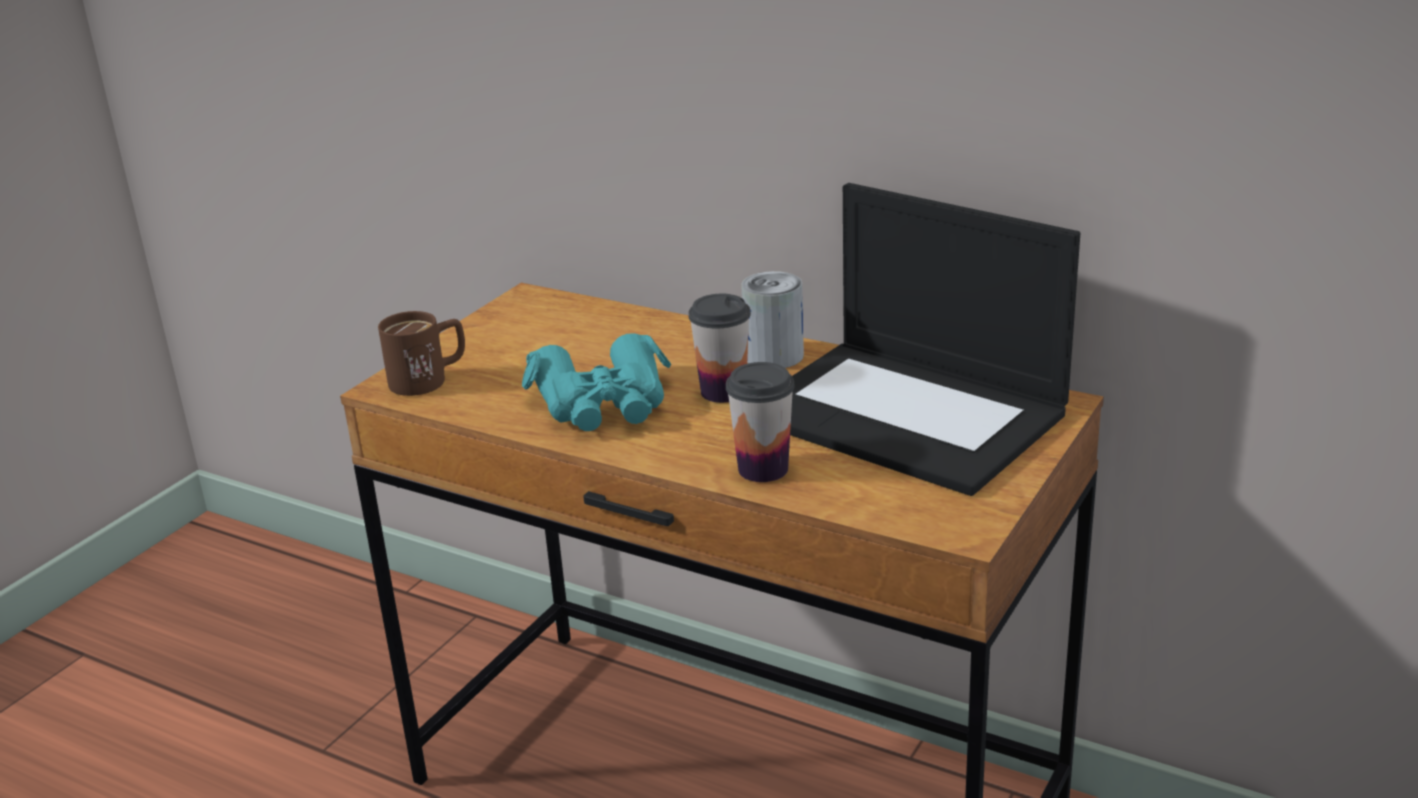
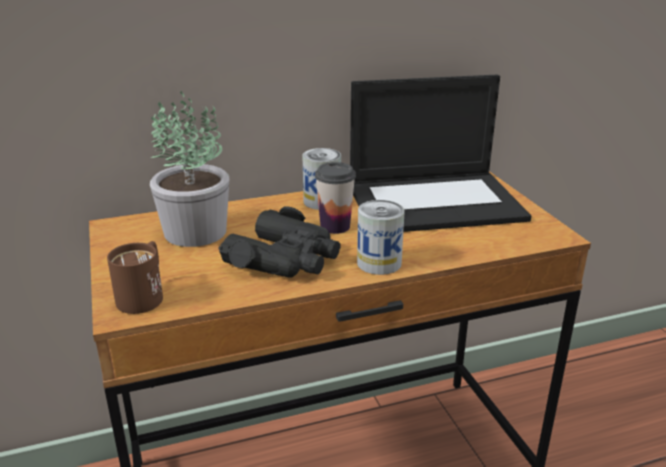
camera: 50 degrees left, 0 degrees up
turquoise binoculars [522,333,671,431] -> black binoculars [219,206,341,278]
cup [726,362,795,482] -> none
none -> potted plant [150,91,229,247]
none -> can [357,200,405,275]

